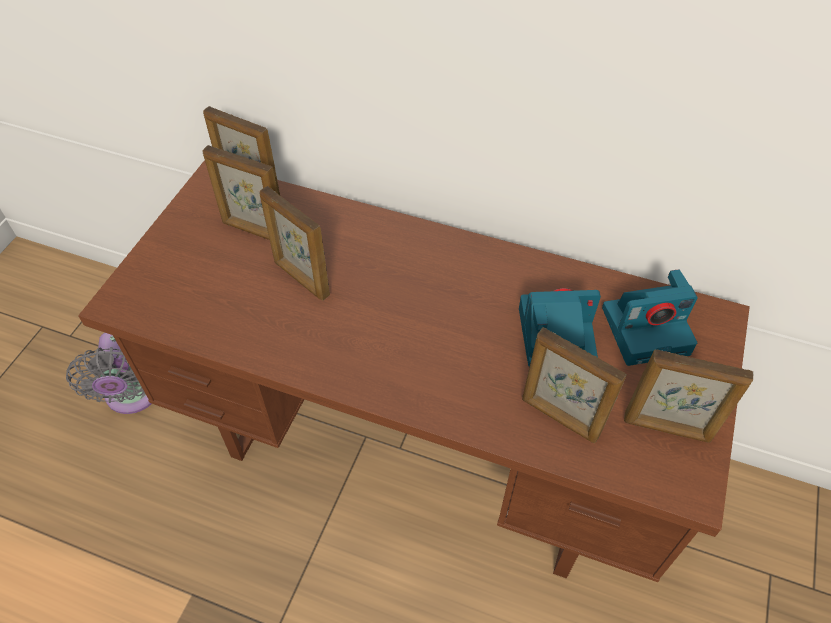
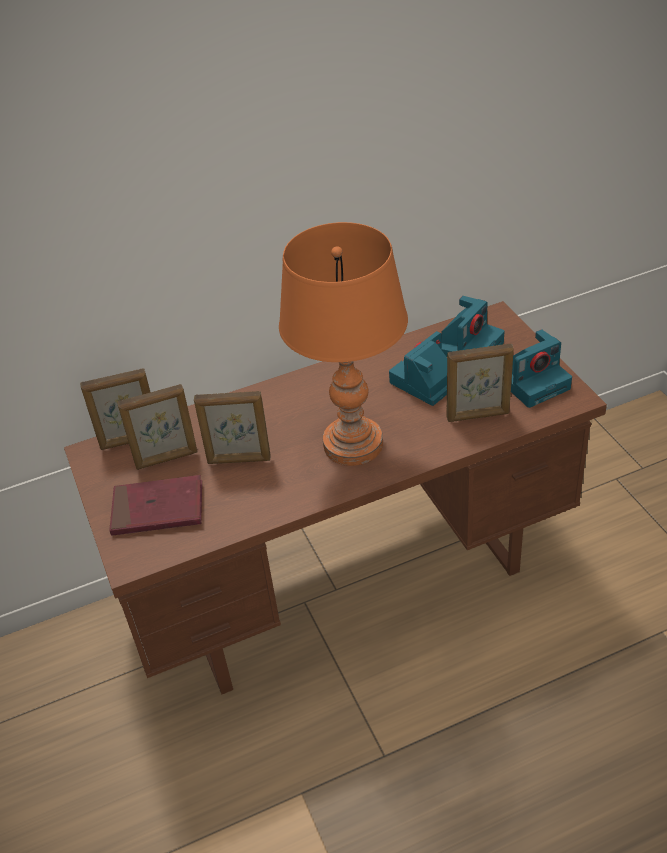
camera: 40 degrees left, 10 degrees down
grey fan [66,333,152,414] -> none
picture frame [624,349,753,443] -> camera [511,329,572,408]
none -> red book [109,475,202,536]
none -> orange table lamp [279,222,408,466]

